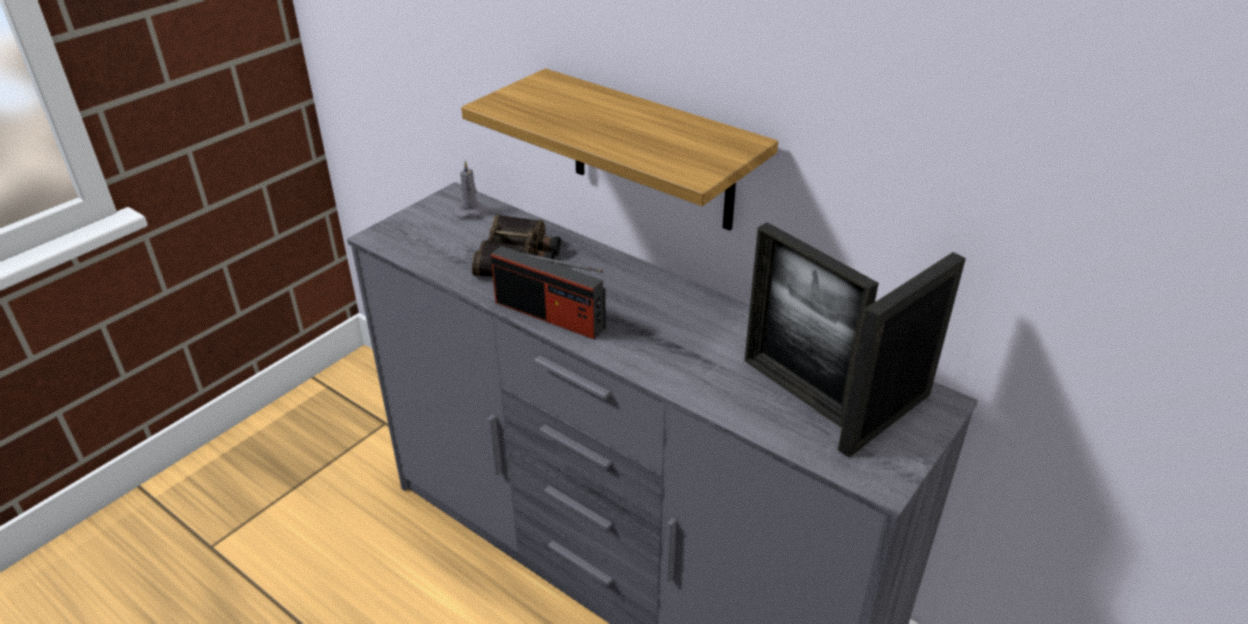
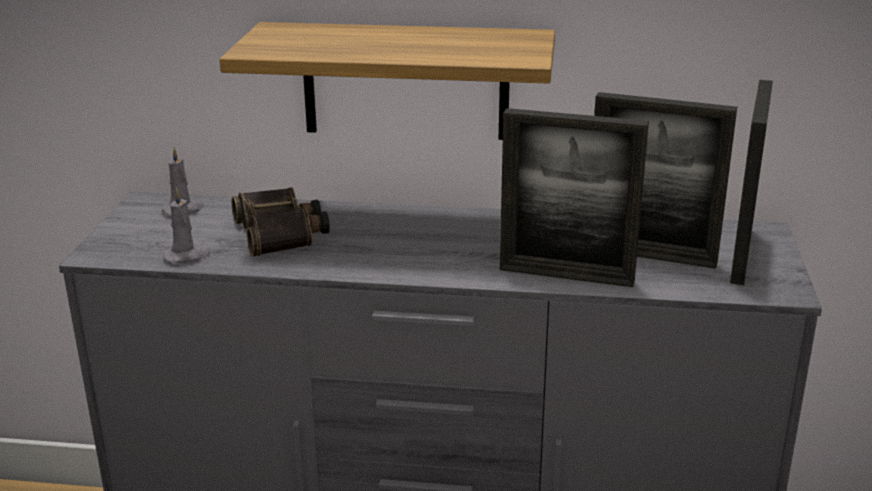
camera: 30 degrees left, 10 degrees down
radio [491,246,606,339] -> none
none -> grey candle [163,188,211,263]
none -> picture frame [500,108,649,287]

